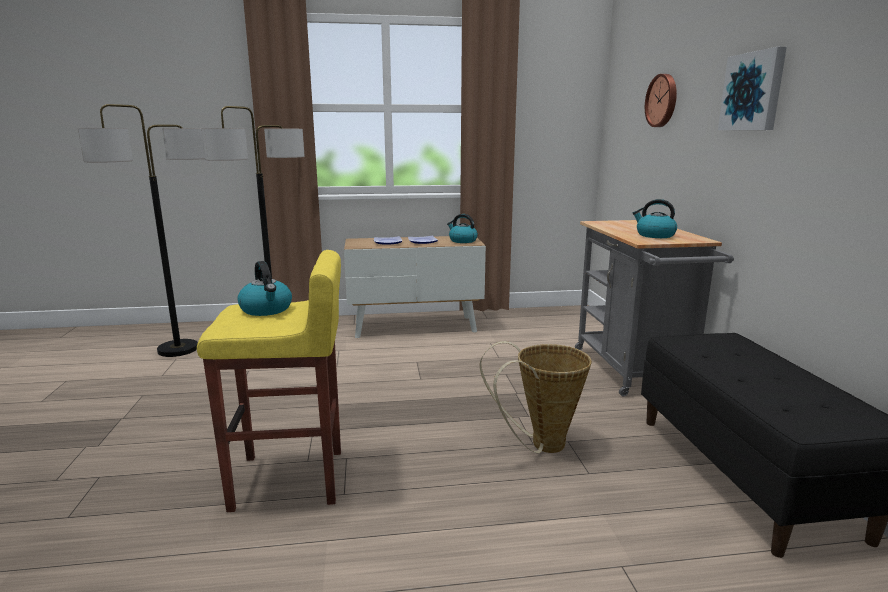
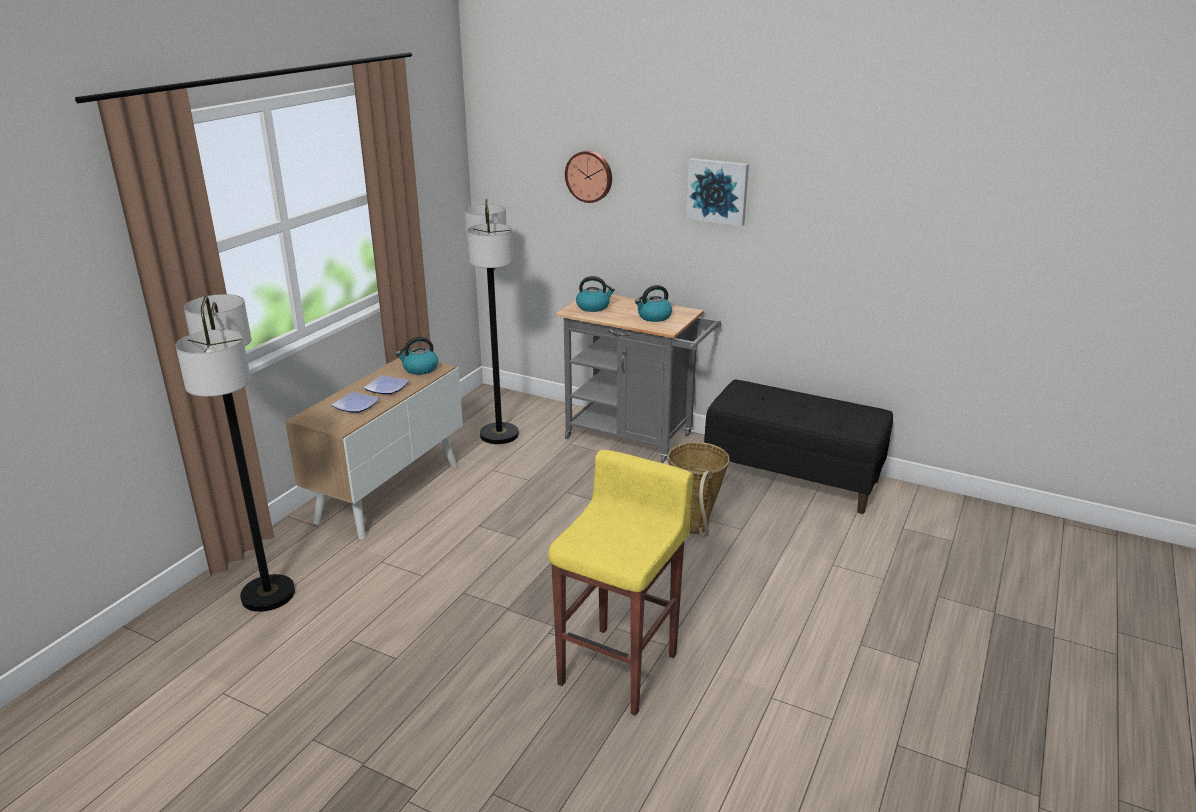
camera: 55 degrees left, 10 degrees up
floor lamp [78,104,205,357] -> floor lamp moved to [464,199,519,444]
kettle [238,261,292,316] -> kettle moved to [576,276,615,312]

